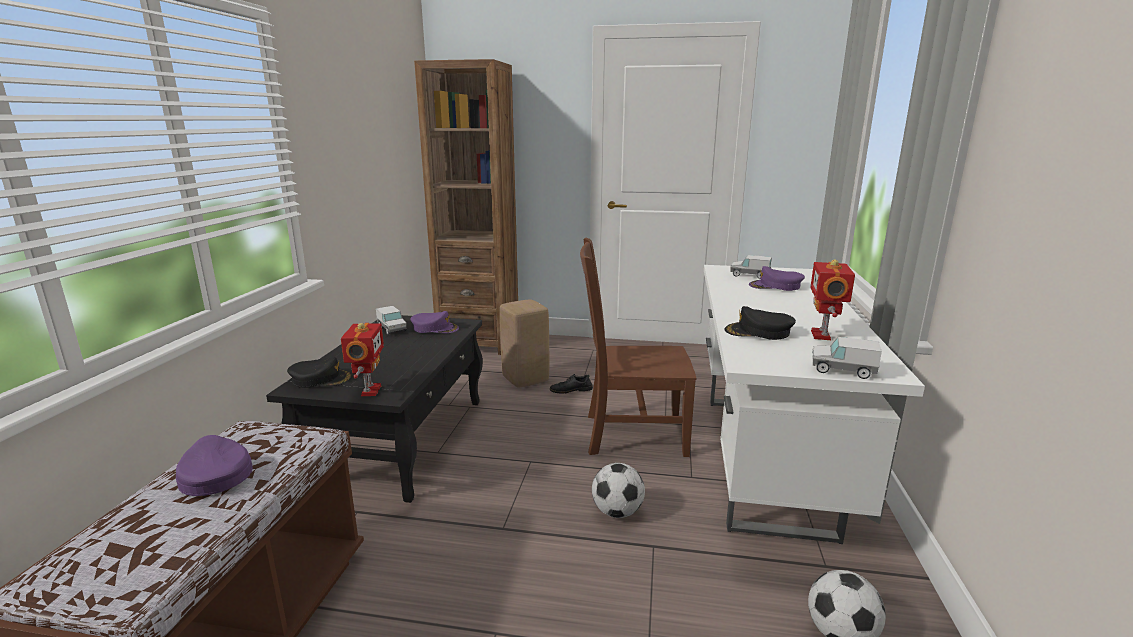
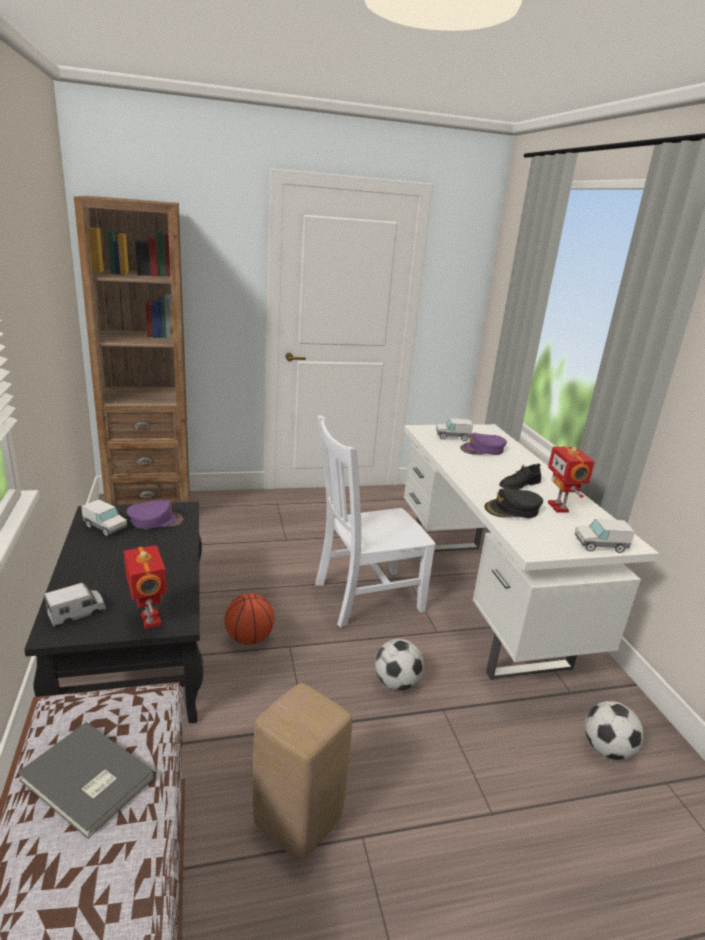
camera: 25 degrees left, 5 degrees up
purple cap [176,435,253,496] -> grey book [18,722,155,839]
black cap [287,357,353,388] -> toy truck [45,583,106,627]
beige stool [500,299,549,387] -> beige stool moved to [253,683,352,860]
black shoe [550,374,593,394] -> black shoe moved to [499,463,541,490]
brown chair [580,238,696,457] -> white chair [315,415,436,628]
none -> basketball [225,593,274,645]

